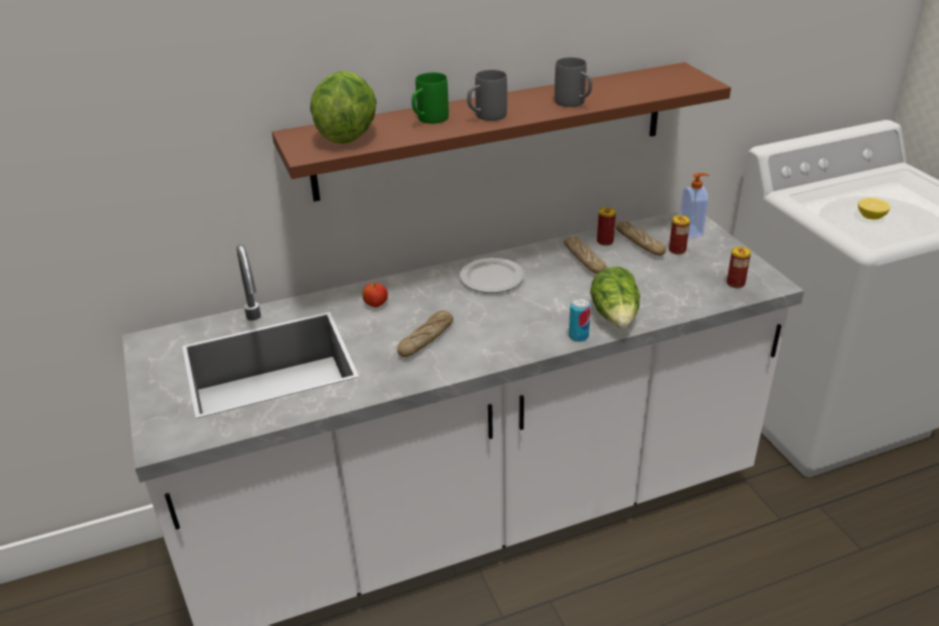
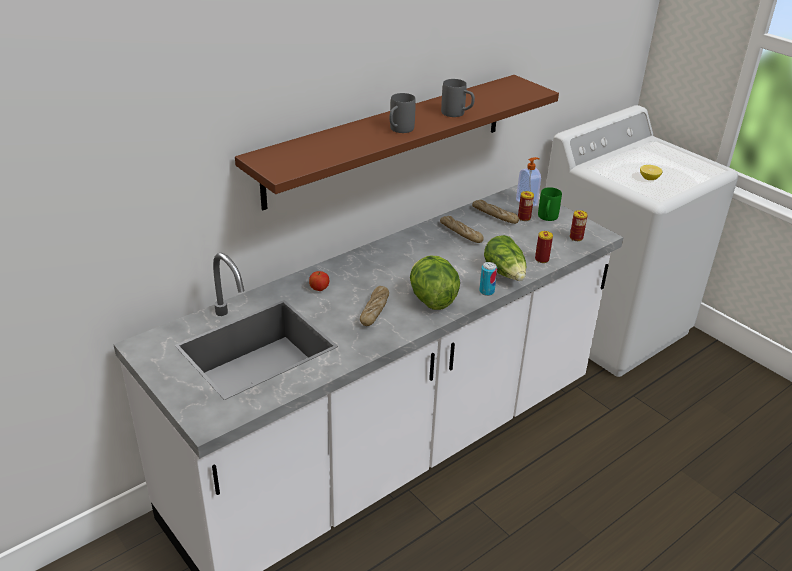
camera: 20 degrees left, 0 degrees up
lettuce [310,71,377,144] -> lettuce moved to [410,256,460,310]
green mug [412,72,449,124] -> green mug moved to [538,187,562,221]
plate [460,258,524,293] -> none
can [597,207,616,246] -> can moved to [535,231,553,263]

